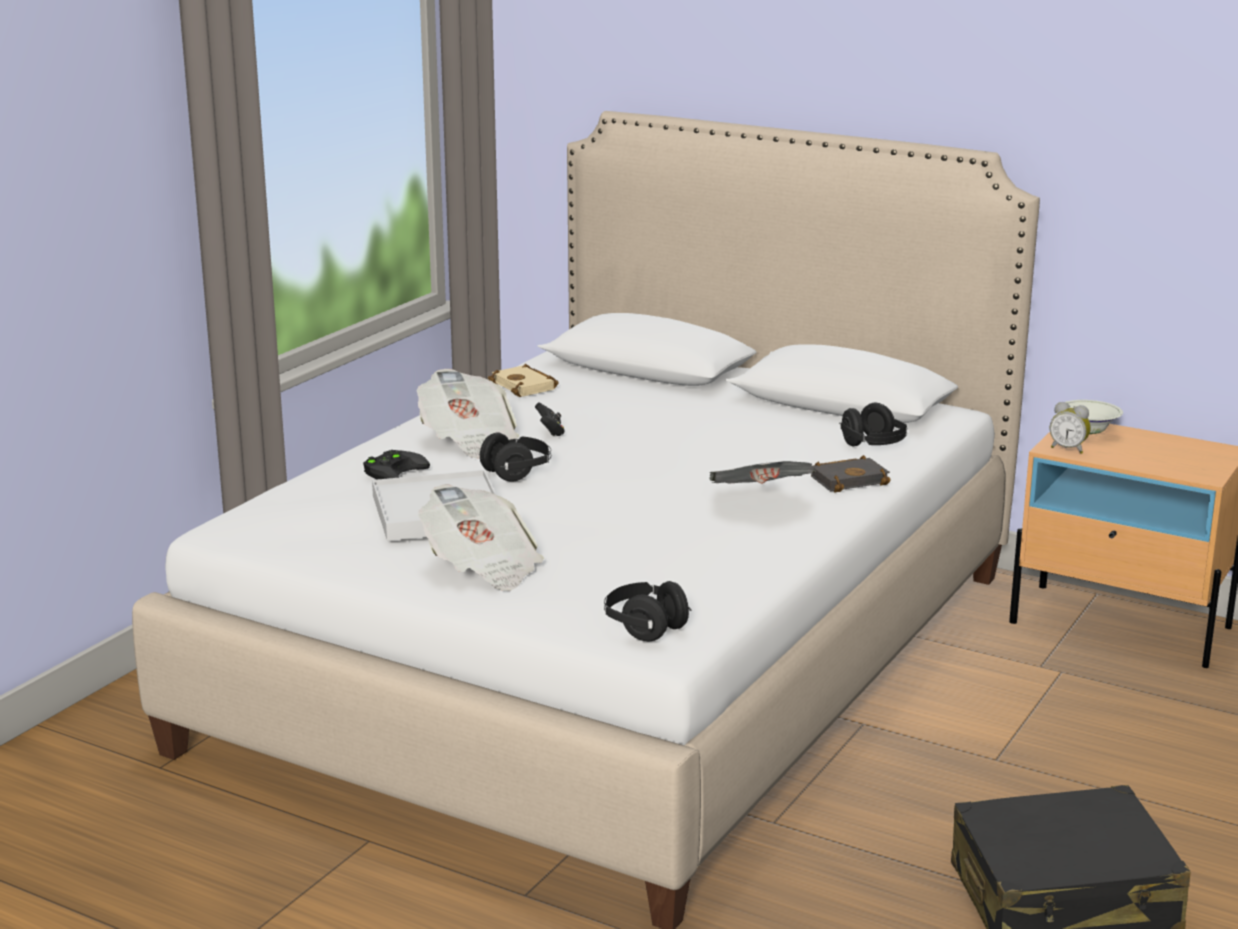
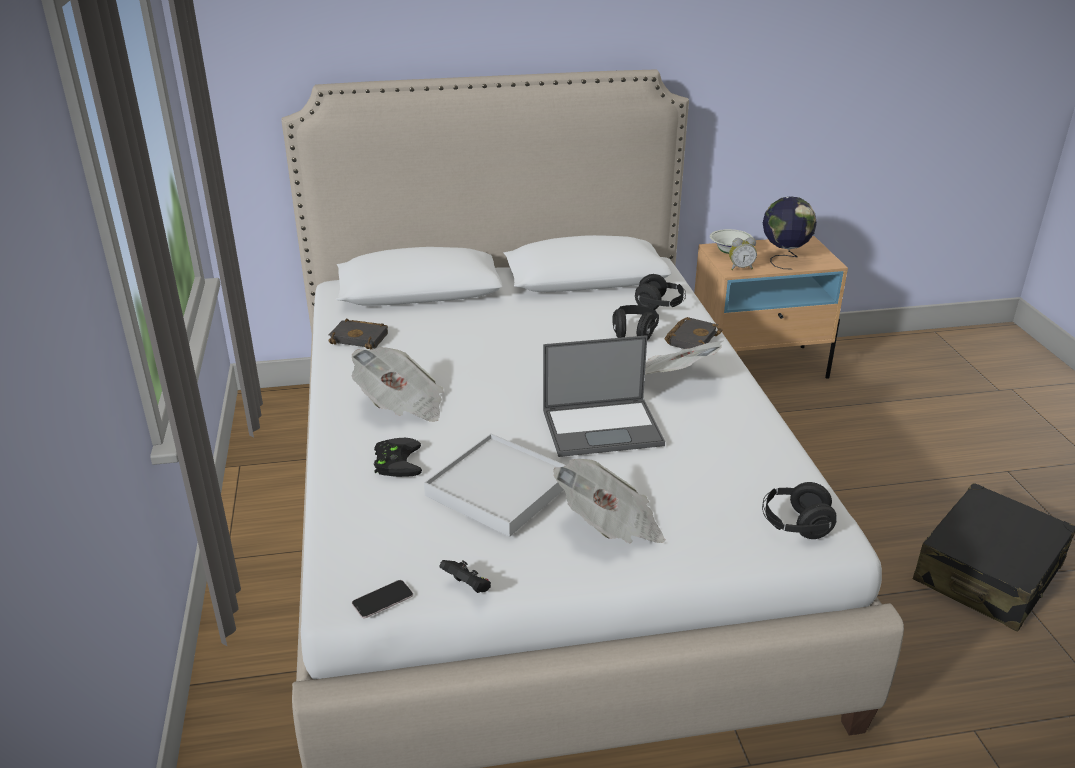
camera: 40 degrees left, 10 degrees up
black headphones [480,432,551,481] -> black headphones moved to [612,305,659,340]
beige book [488,364,559,397] -> black book [328,318,388,349]
black game controller [535,403,565,436] -> black game controller moved to [439,560,491,593]
none -> phone [352,580,413,618]
none -> laptop [543,335,665,457]
none -> globe [763,196,817,270]

